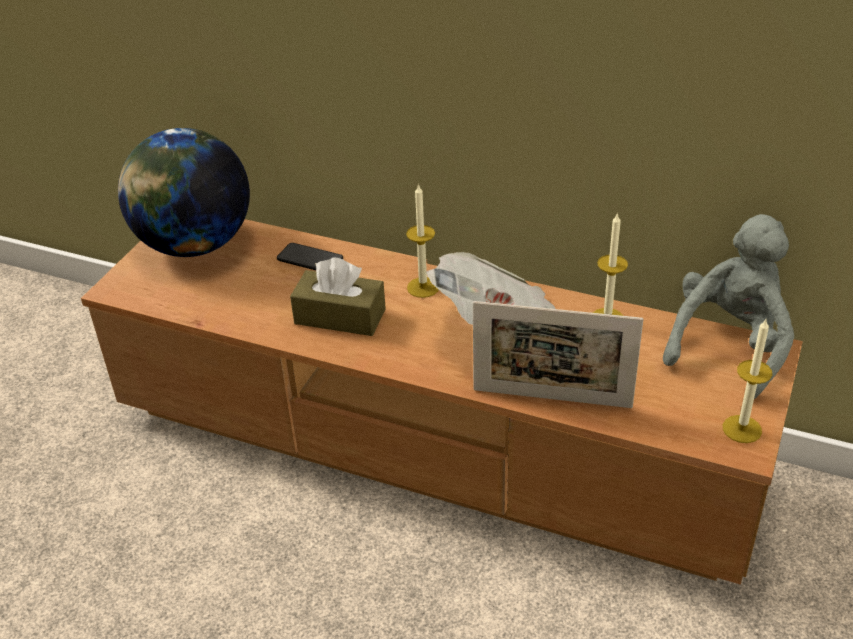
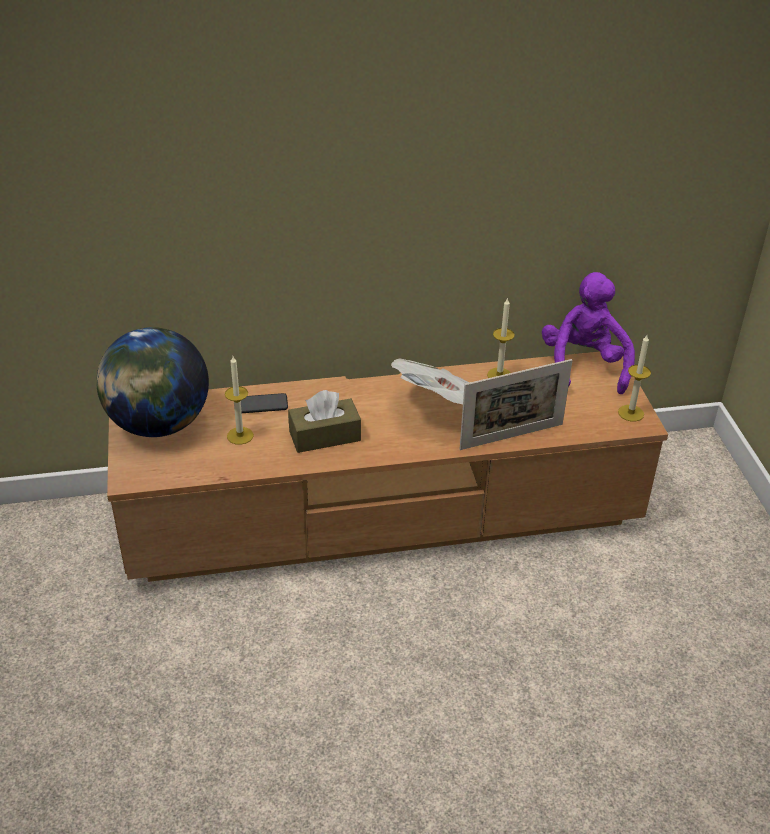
camera: 35 degrees left, 0 degrees up
candle [406,184,439,298] -> candle moved to [225,356,254,445]
grey plush toy [663,214,794,399] -> purple plush toy [542,272,635,394]

